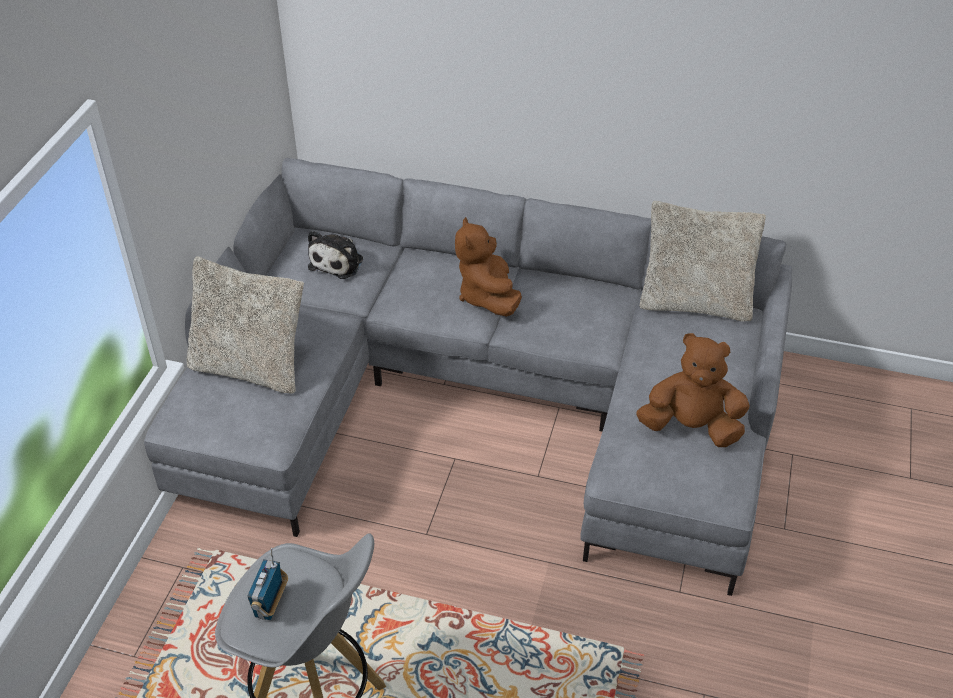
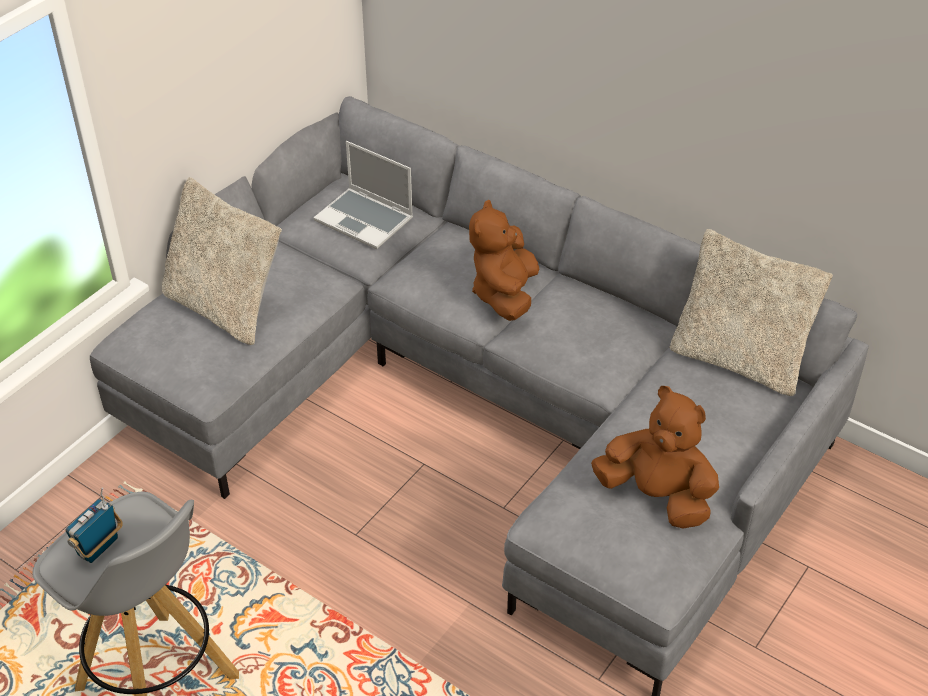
camera: 20 degrees right, 0 degrees up
plush toy [308,231,363,279] -> laptop [314,141,413,249]

